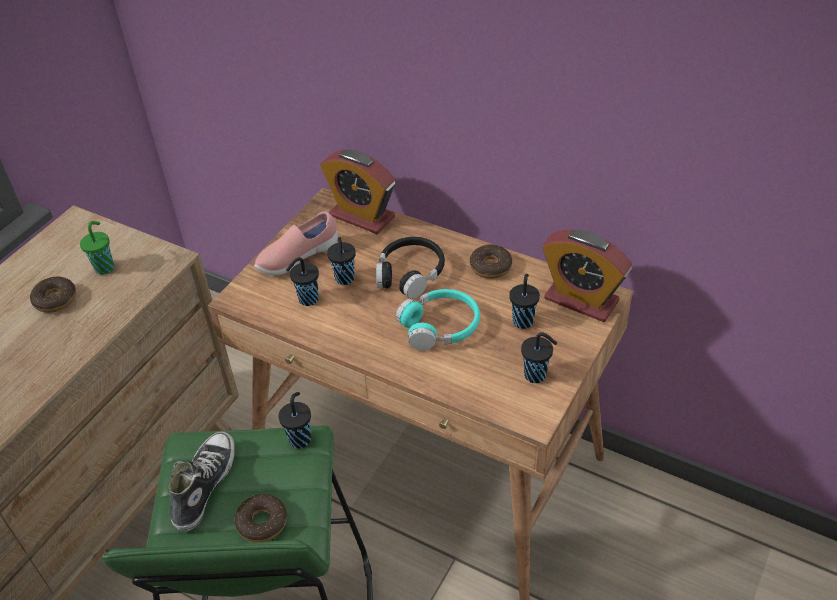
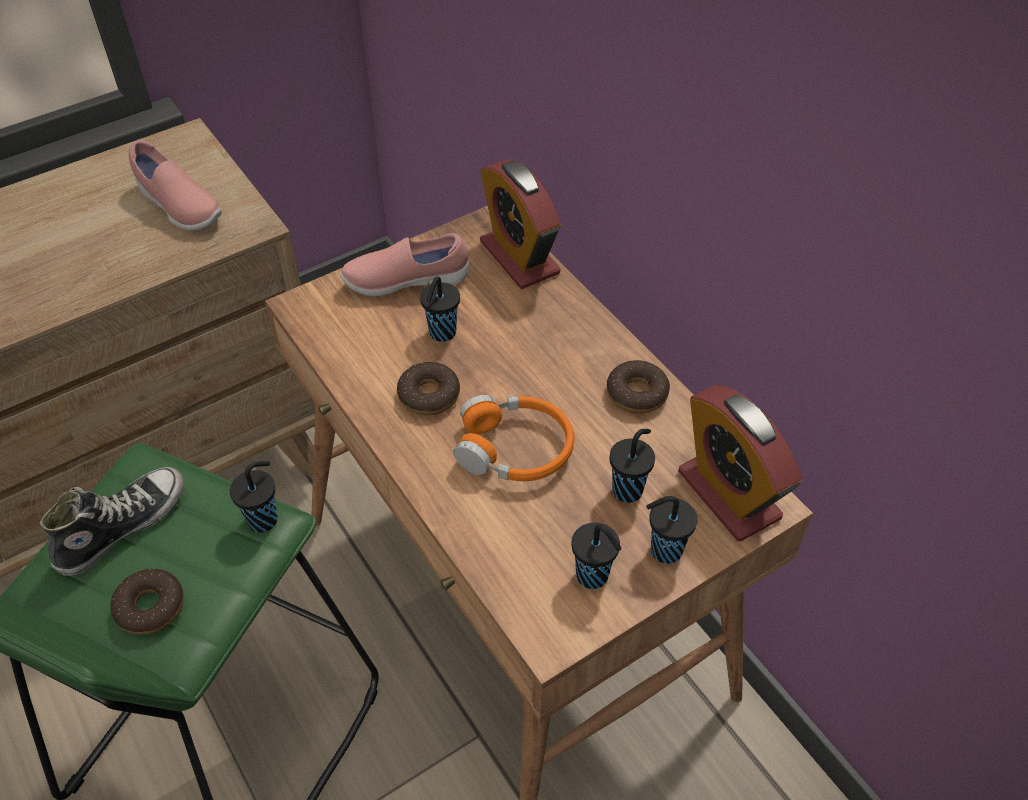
camera: 25 degrees right, 5 degrees up
donut [30,276,76,313] -> donut moved to [397,362,460,416]
green cup [80,221,114,275] -> pink shoe [129,140,222,231]
black cup [286,257,319,306] -> black cup moved to [646,496,697,564]
black headphones [376,237,445,299] -> none
turquoise headphones [396,289,480,351] -> orange headphones [454,395,574,481]

